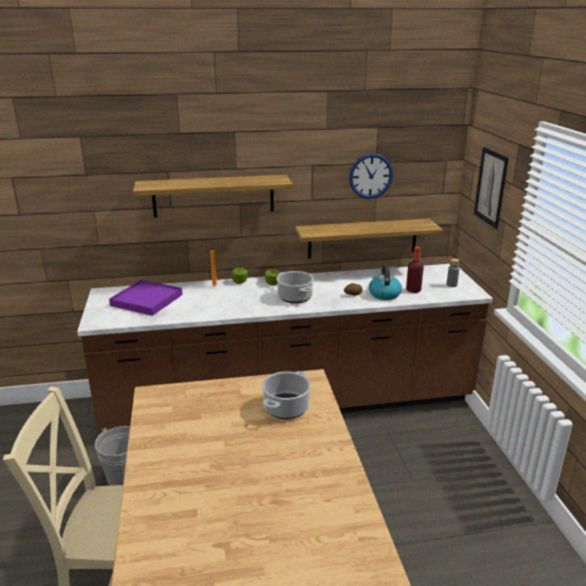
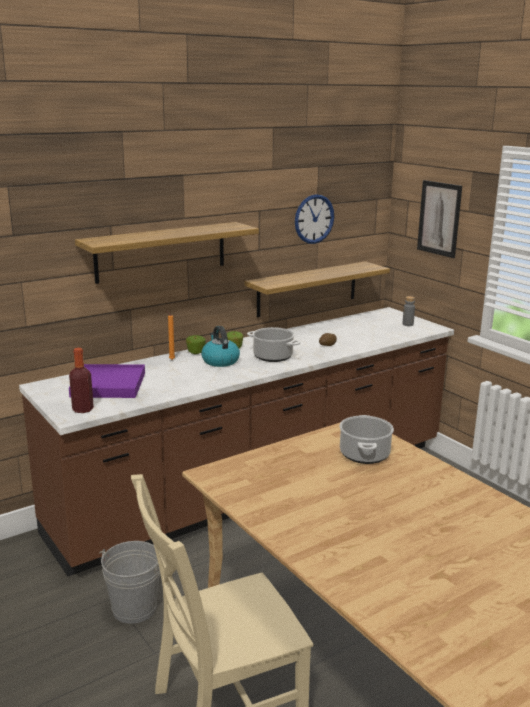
camera: 25 degrees left, 5 degrees down
kettle [369,265,402,300] -> kettle moved to [201,326,240,367]
bottle [406,247,424,293] -> bottle moved to [69,348,94,413]

